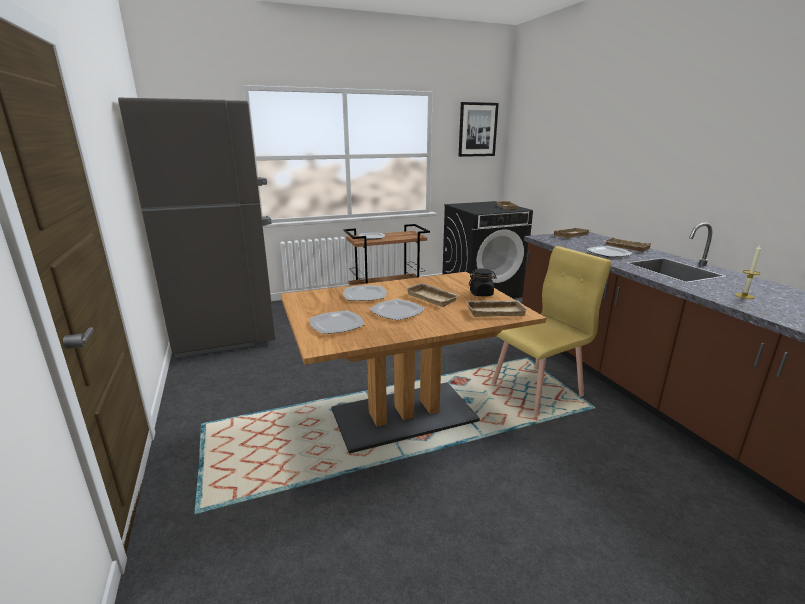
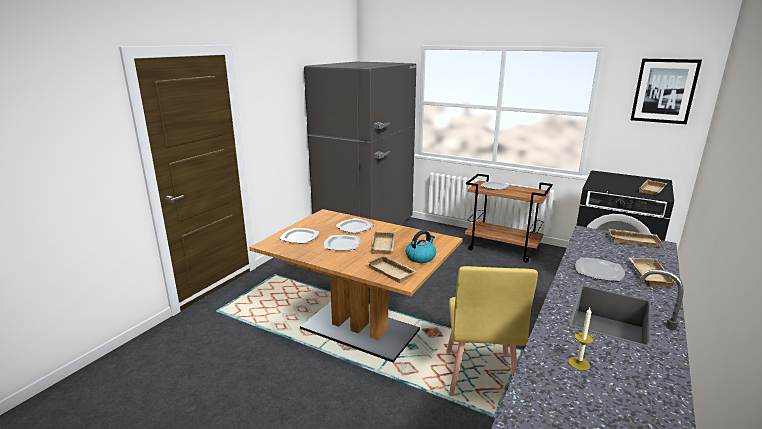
camera: 50 degrees right, 0 degrees up
black jar [469,268,497,296] -> kettle [406,230,436,263]
yellow chair [492,246,611,414] -> yellow chair turned 75 degrees clockwise [446,266,538,396]

